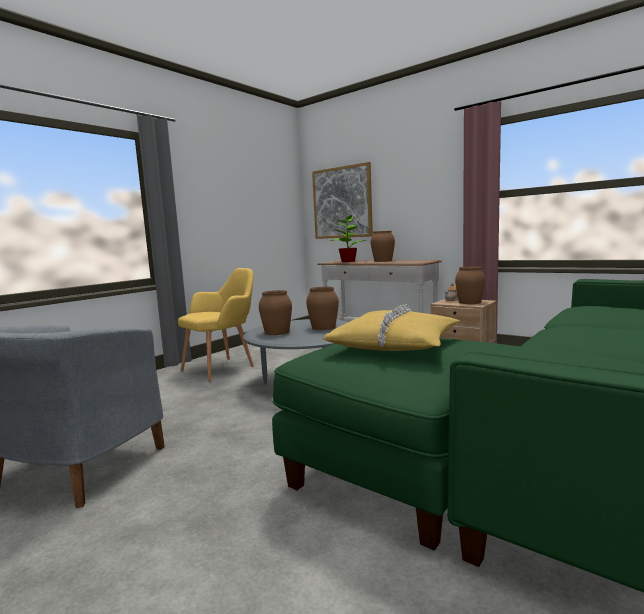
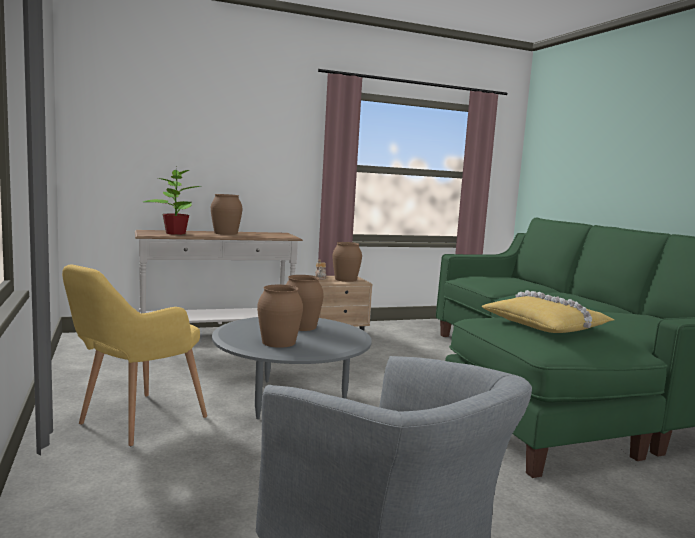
camera: 60 degrees left, 0 degrees up
yellow armchair [178,268,254,382] -> yellow armchair turned 135 degrees counterclockwise [62,265,207,446]
picture [312,162,373,239] -> none

